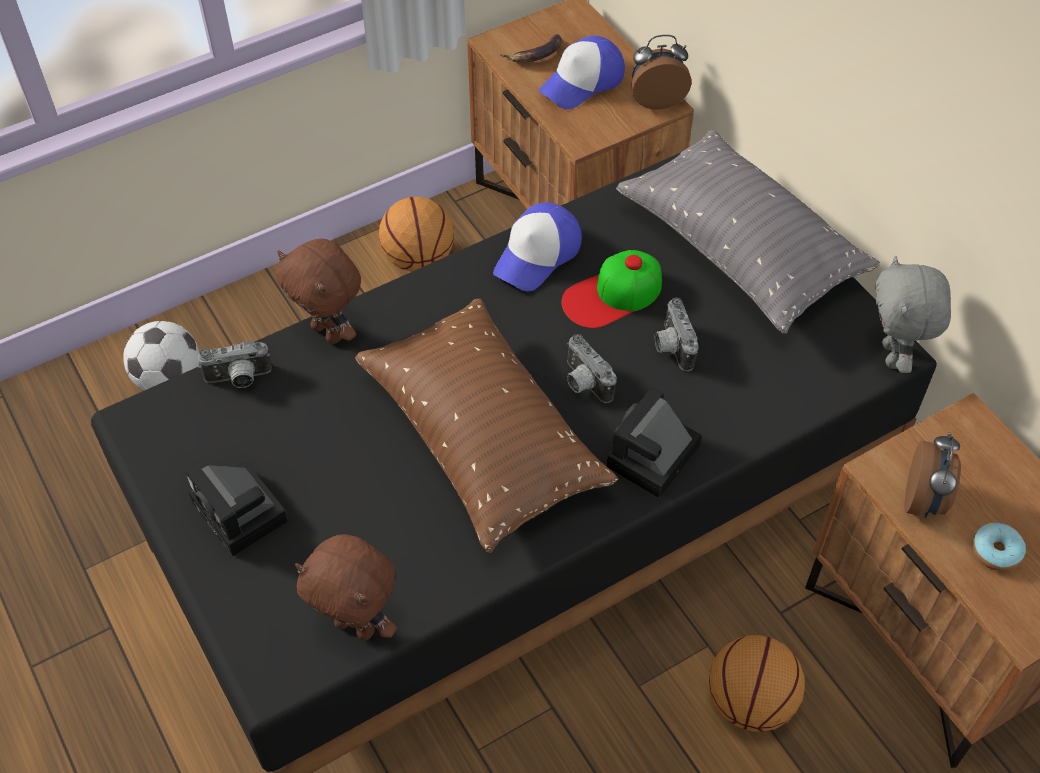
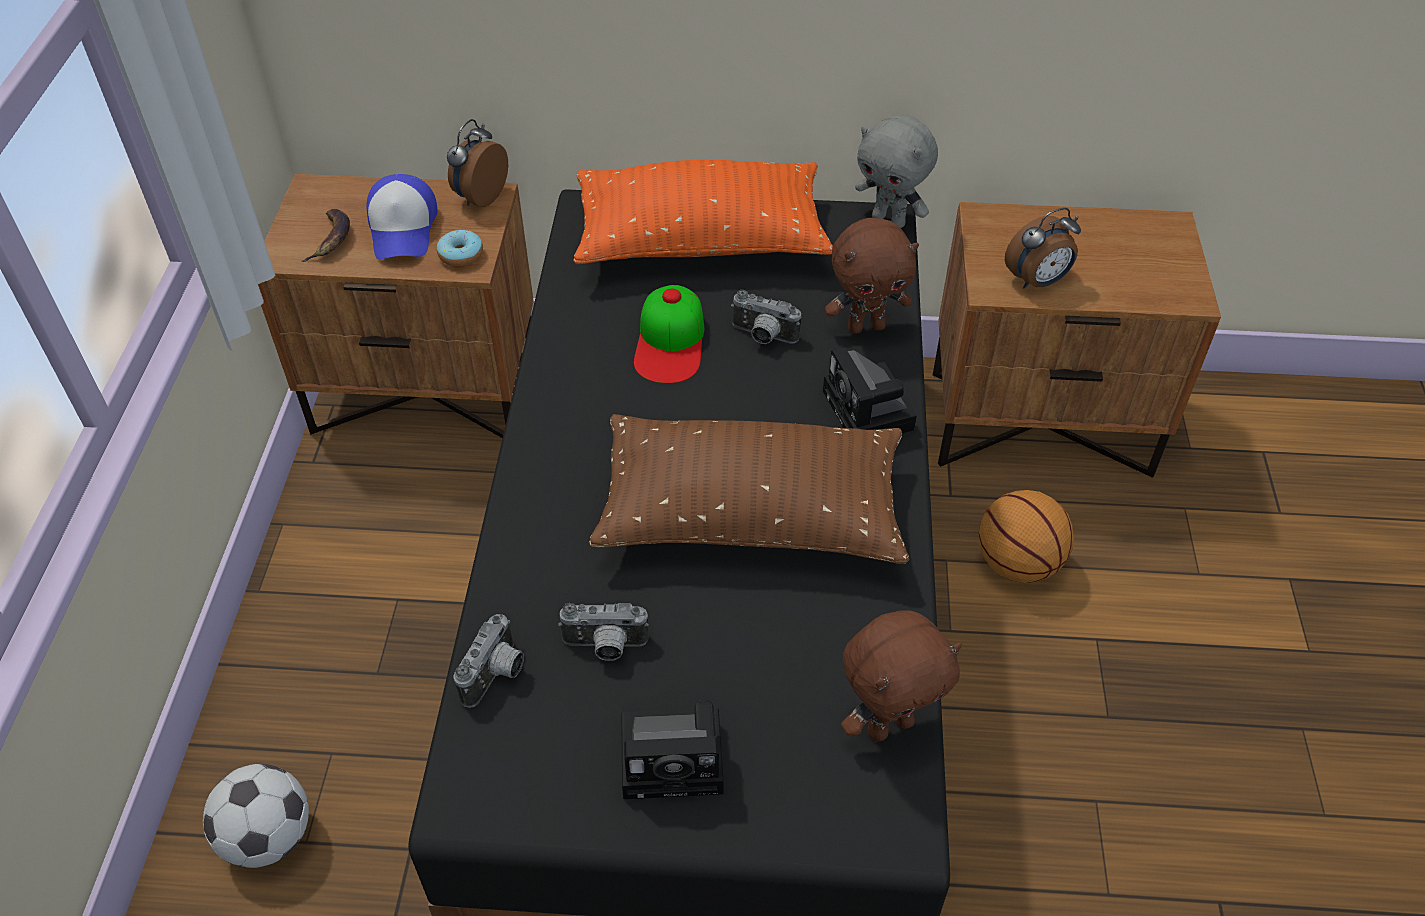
camera: 55 degrees left, 5 degrees down
brown plush toy [276,239,361,344] -> brown plush toy moved to [825,218,919,334]
basketball [379,197,454,272] -> none
cap [493,203,582,291] -> none
camera [567,334,617,403] -> camera moved to [558,603,649,661]
grey pillow [616,130,880,334] -> orange pillow [573,160,833,264]
alarm clock [905,432,961,518] -> alarm clock turned 105 degrees clockwise [1005,208,1081,289]
donut [972,523,1026,571] -> donut moved to [437,230,483,267]

